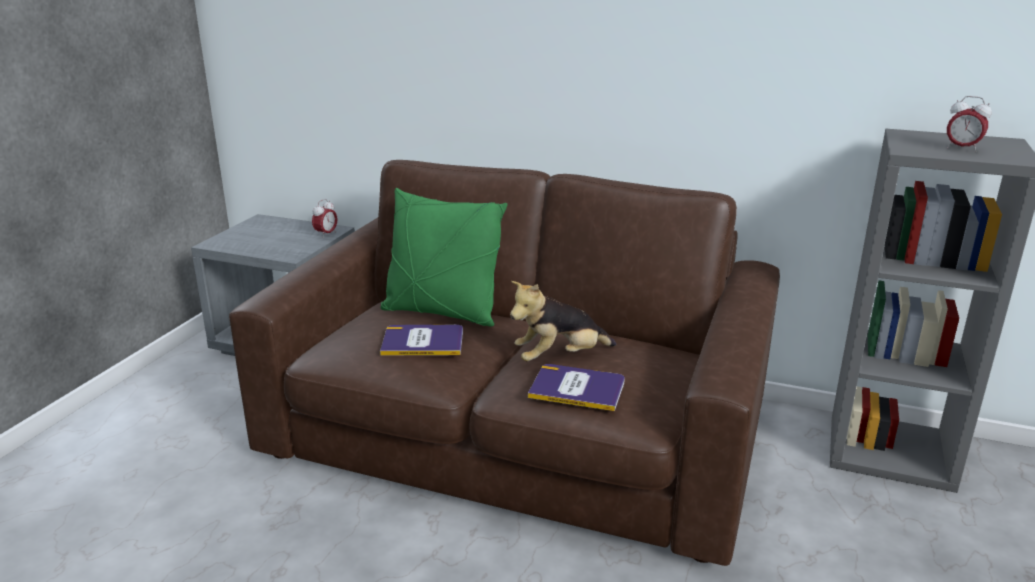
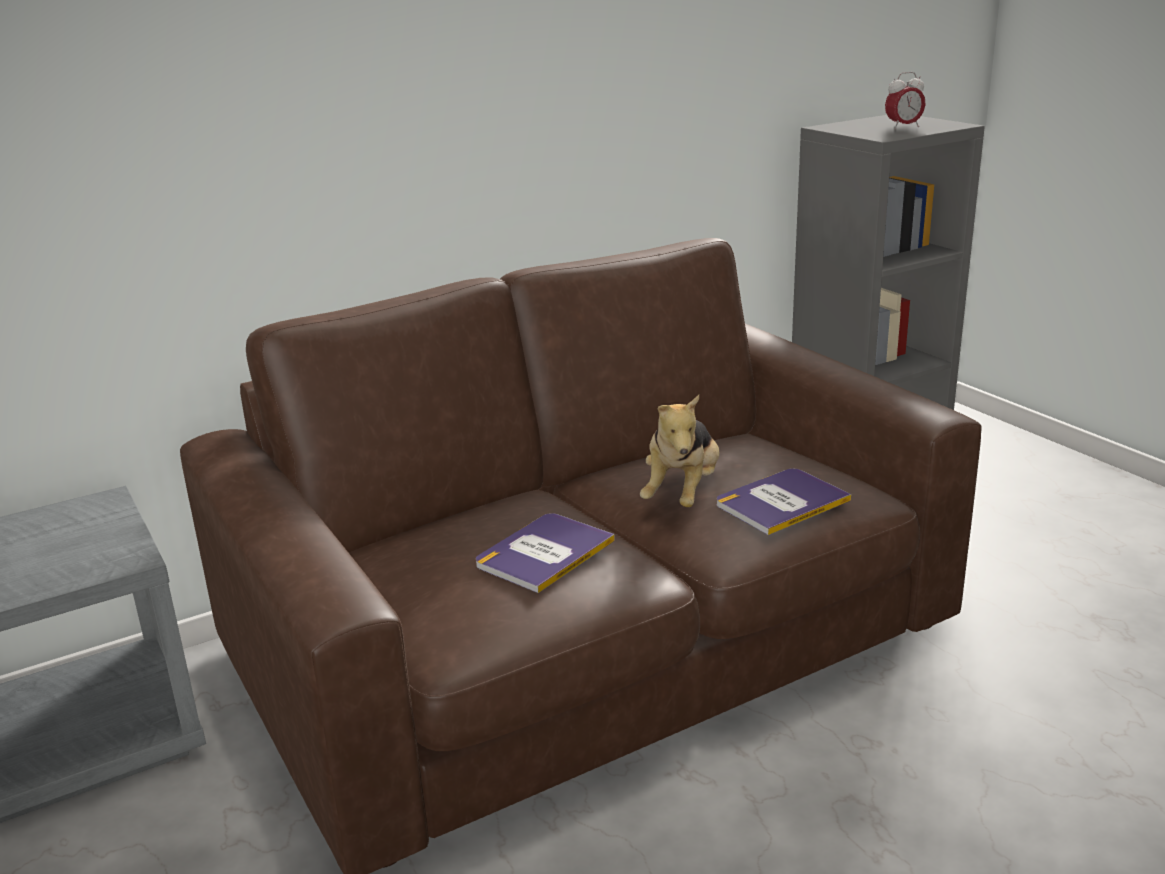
camera: 50 degrees left, 0 degrees up
alarm clock [312,199,337,238] -> none
green pillow [380,188,508,327] -> none

